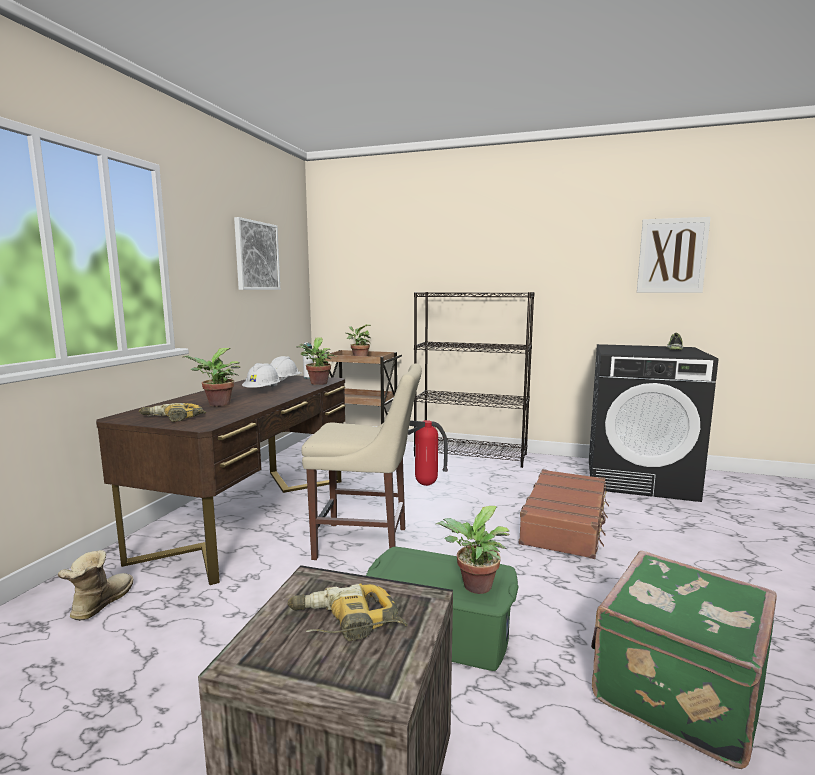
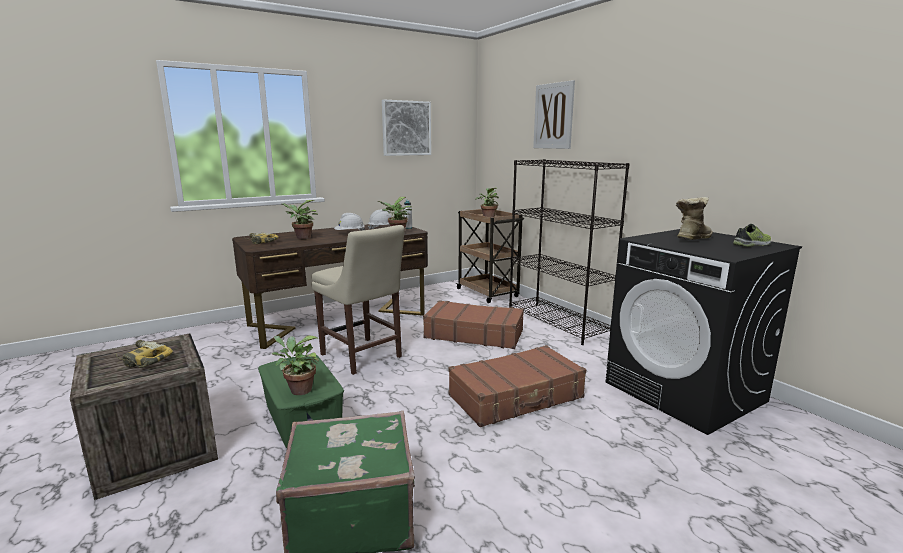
camera: 40 degrees right, 5 degrees up
boot [58,550,133,621] -> boot moved to [676,197,713,240]
fire extinguisher [408,420,448,486] -> brown suitcase [423,300,524,349]
picture [637,217,711,293] -> picture moved to [533,80,575,149]

